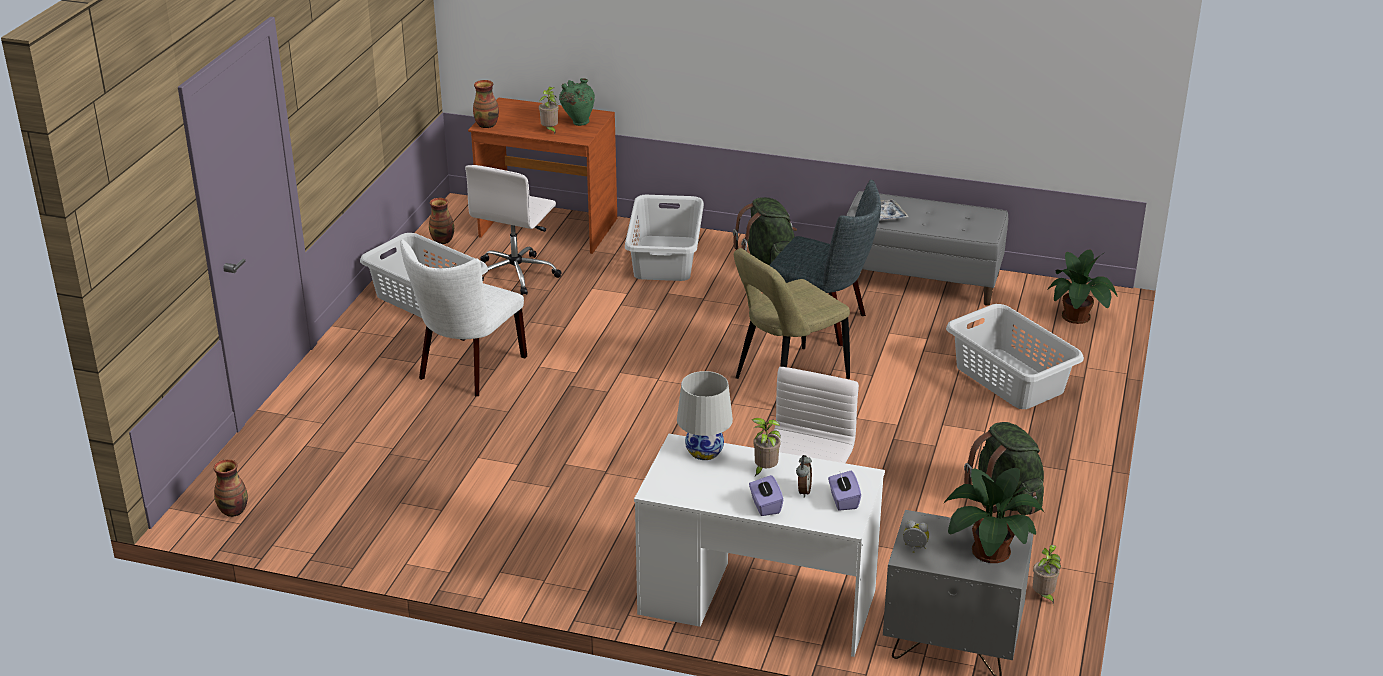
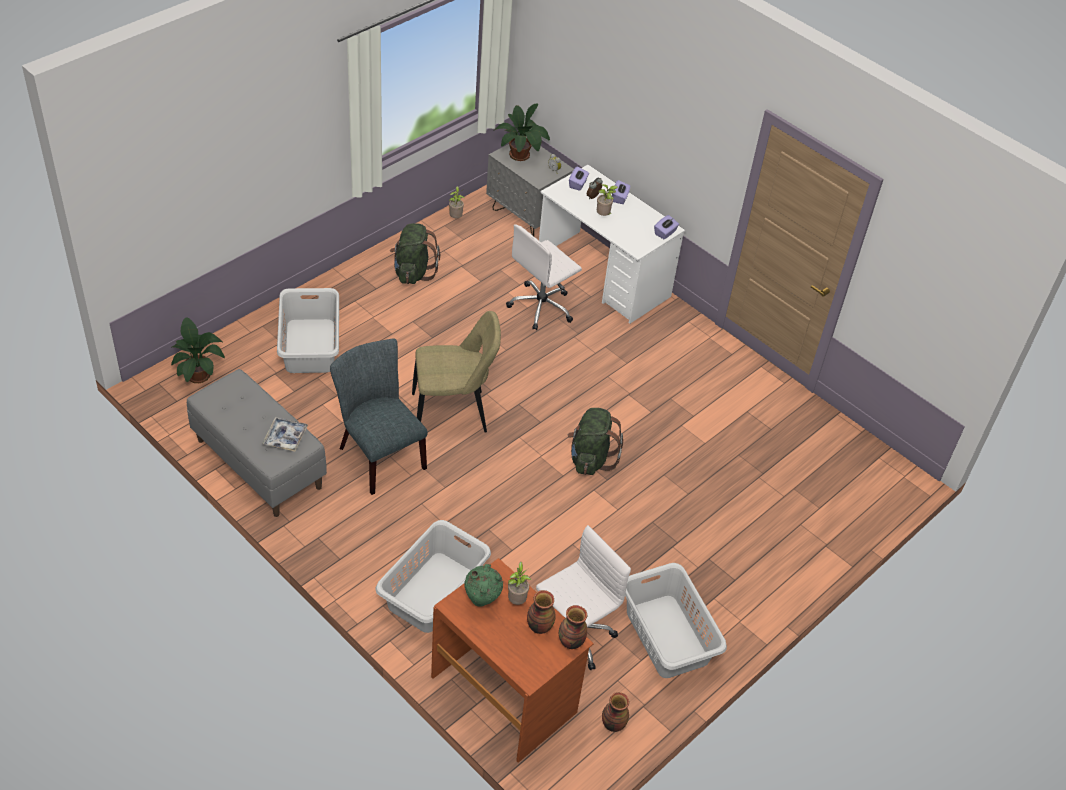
camera: 155 degrees left, 15 degrees up
vase [213,459,248,517] -> vase moved to [527,590,556,634]
white chair [400,239,527,396] -> none
white table lamp [677,371,733,460] -> none
green backpack [733,197,797,265] -> green backpack moved to [568,408,623,475]
none -> purple tissue box [654,215,679,239]

